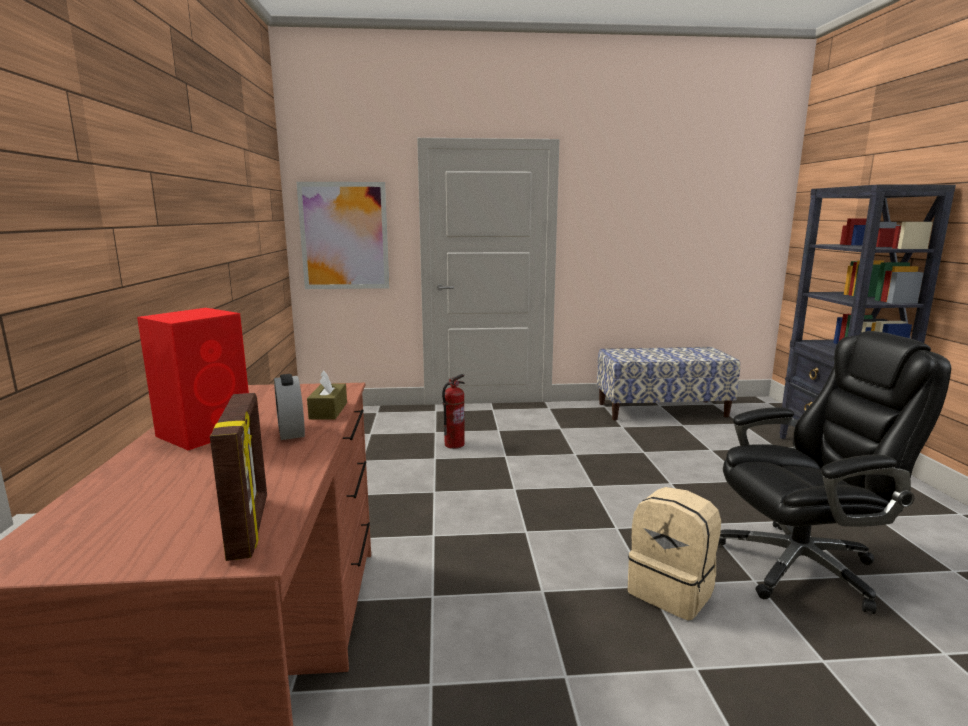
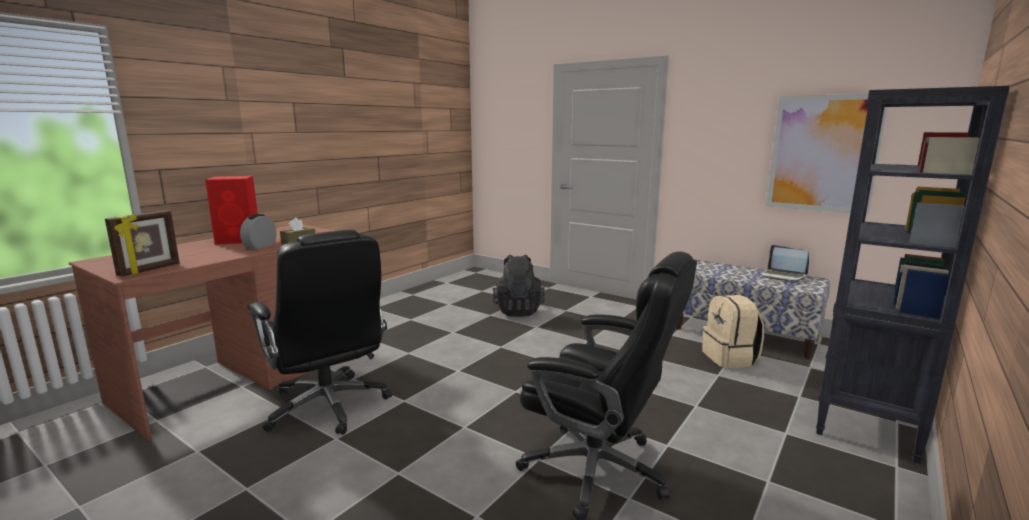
camera: 40 degrees right, 0 degrees up
picture [296,182,390,289] -> picture moved to [766,94,887,215]
fire extinguisher [442,374,465,449] -> black backpack [493,255,545,317]
beige backpack [628,487,721,620] -> beige backpack moved to [702,295,764,368]
none -> black office chair [247,230,392,435]
none -> laptop [762,245,809,281]

